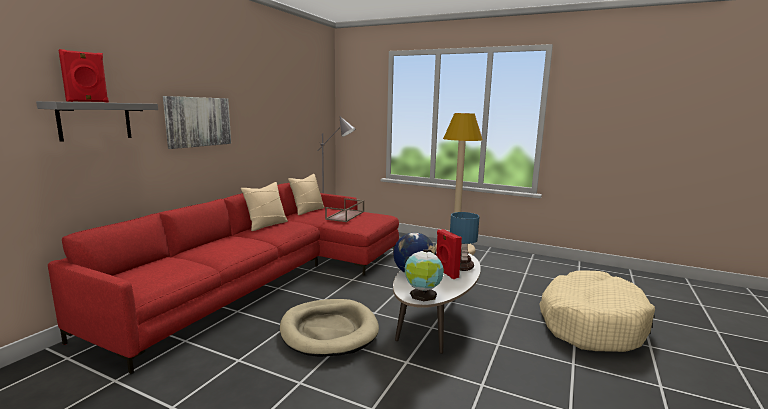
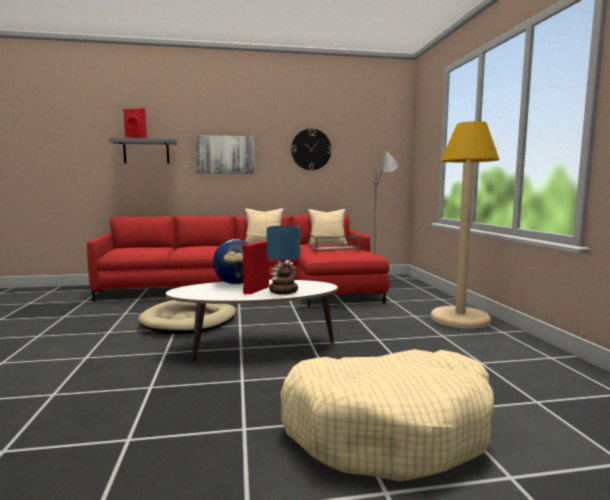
camera: 55 degrees right, 5 degrees down
globe [405,249,444,301] -> none
none -> wall clock [291,129,331,170]

